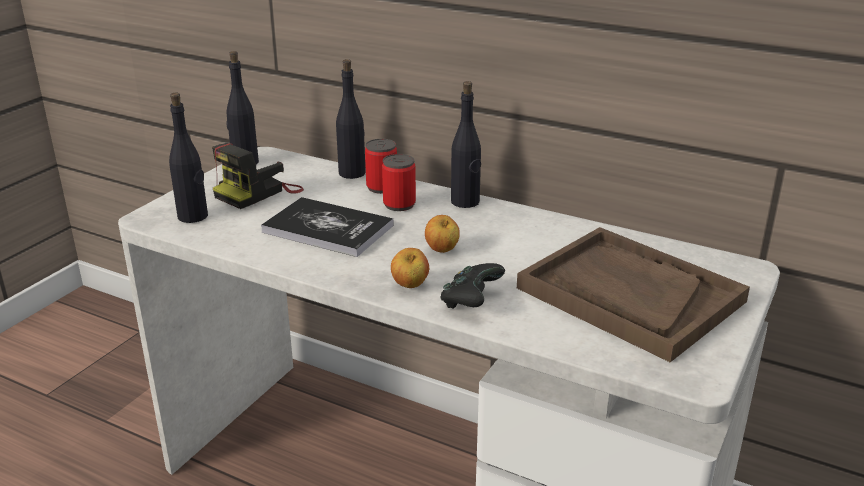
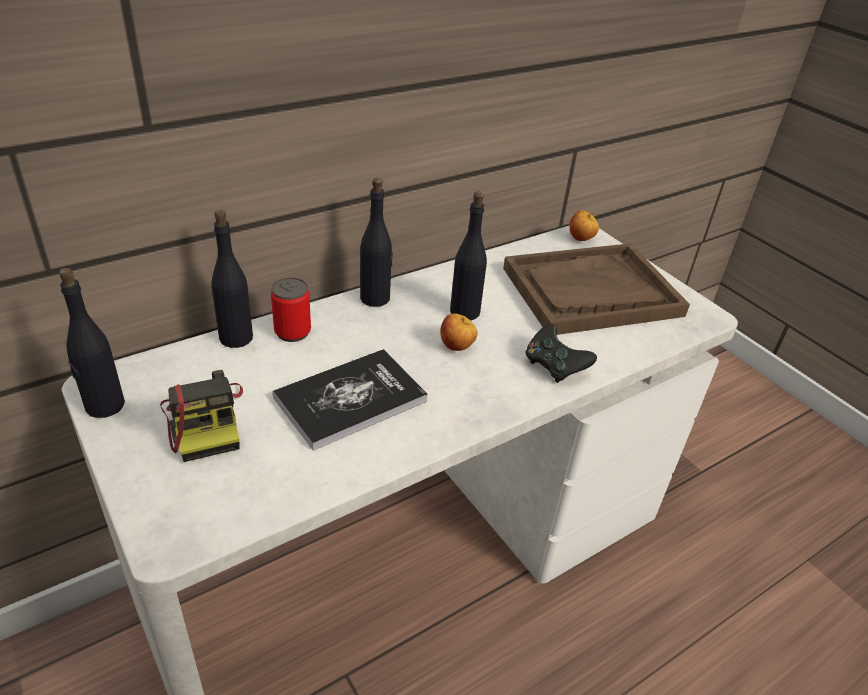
camera: 65 degrees left, 10 degrees up
black bottle [169,93,208,223] -> black bottle moved to [450,192,487,321]
can [382,154,416,211] -> none
apple [391,248,429,288] -> apple moved to [570,210,599,241]

